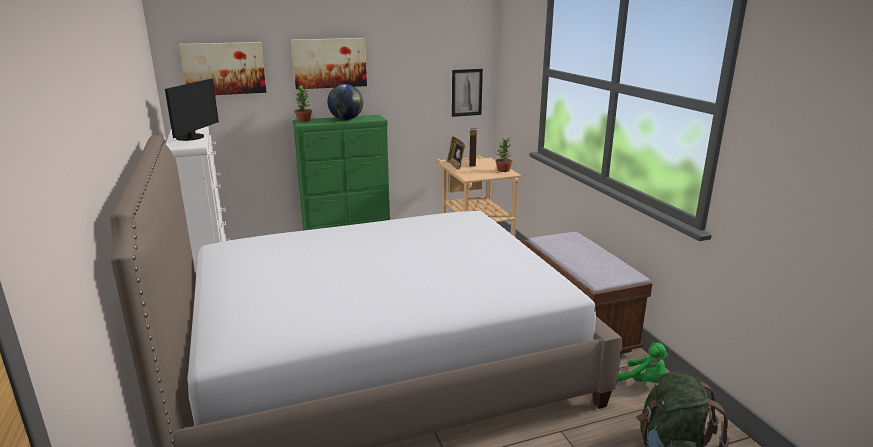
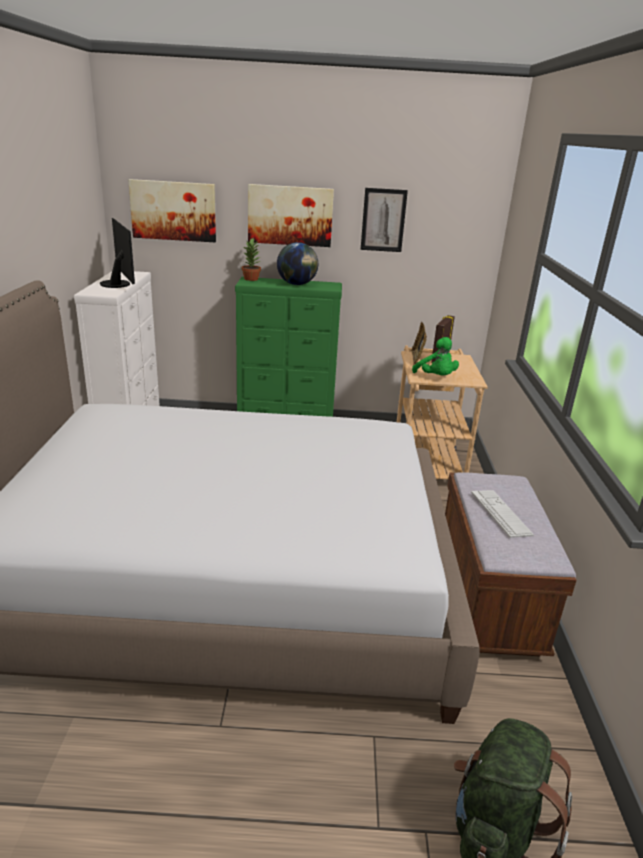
camera: 20 degrees right, 5 degrees up
monitor [165,79,219,141] -> monitor turned 60 degrees counterclockwise [100,218,135,288]
picture [452,69,483,117] -> picture moved to [361,188,408,252]
potted plant [496,138,512,172] -> none
green plush toy [618,342,668,383] -> green plush toy moved to [412,337,459,376]
none -> keyboard [471,490,534,538]

